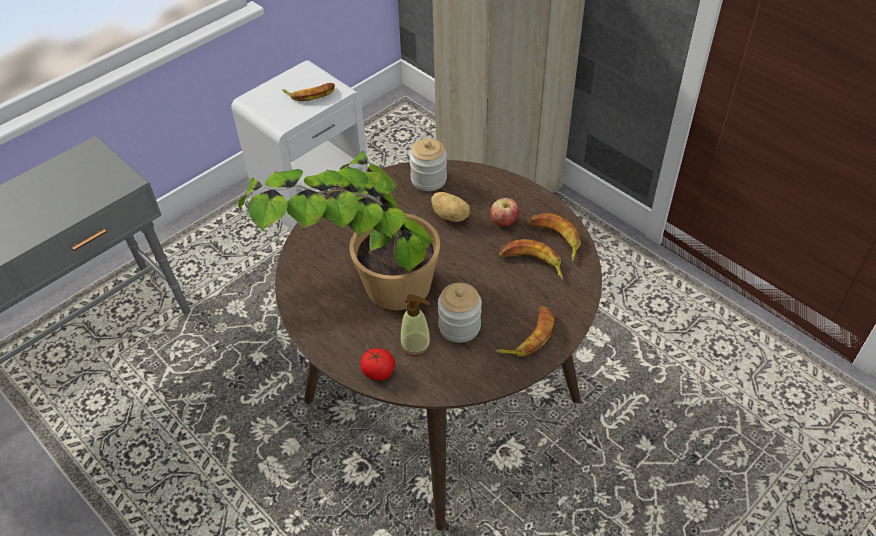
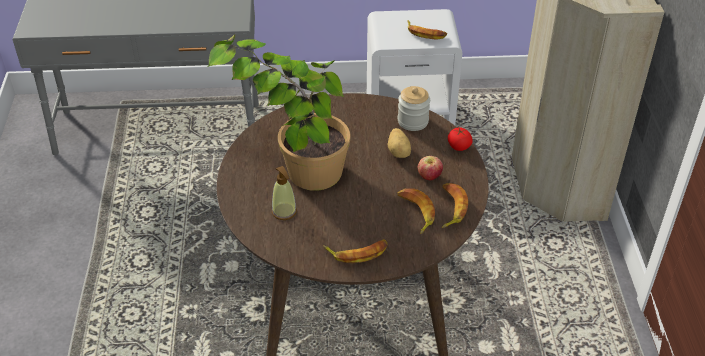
camera: 40 degrees right, 5 degrees down
tomato [361,348,395,380] -> tomato moved to [448,127,473,151]
jar [438,283,482,343] -> none

